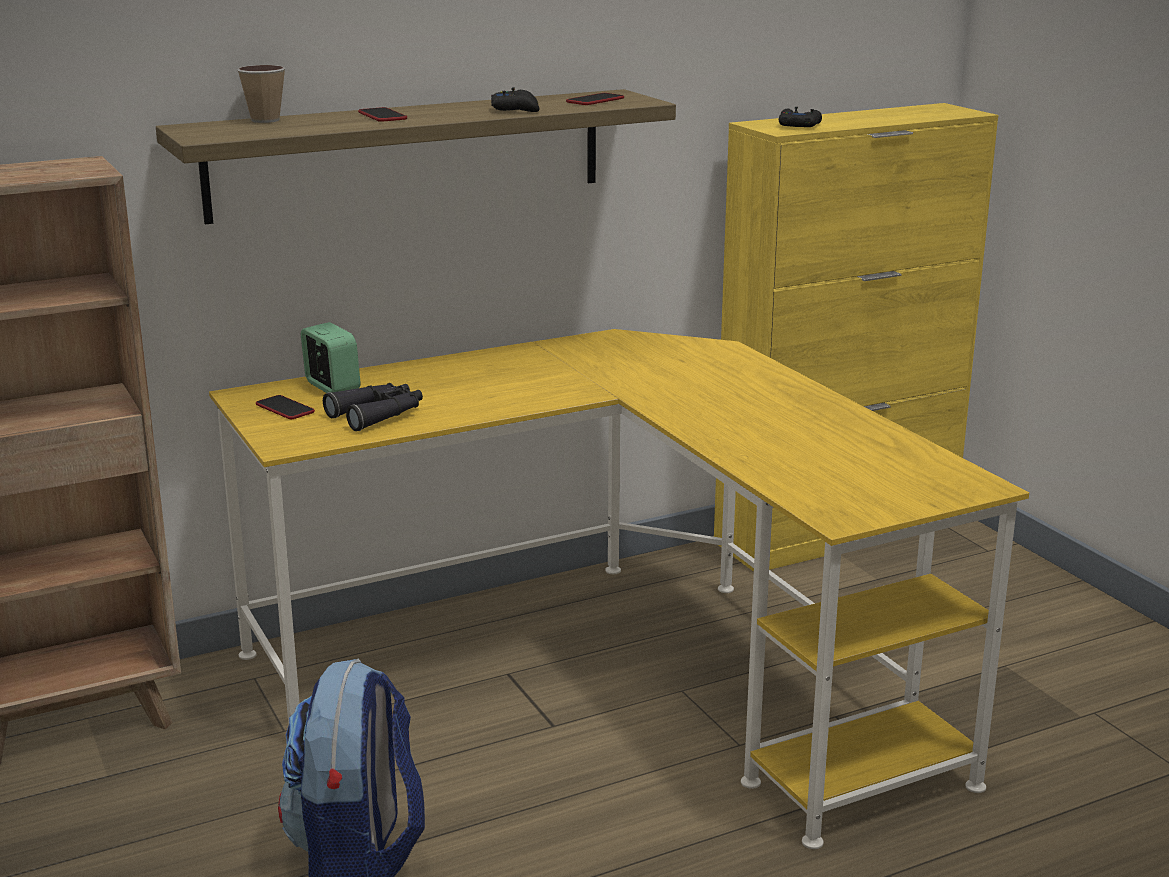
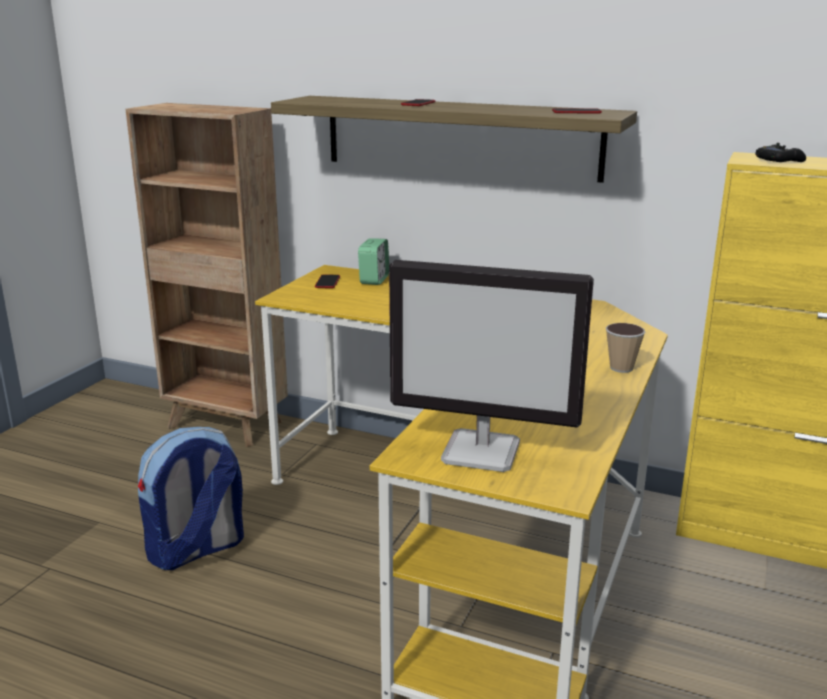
camera: 50 degrees right, 0 degrees up
cup [237,65,285,123] -> cup moved to [606,323,645,373]
black binoculars [323,383,423,431] -> none
black game controller [491,88,539,112] -> none
none -> monitor [389,260,594,472]

